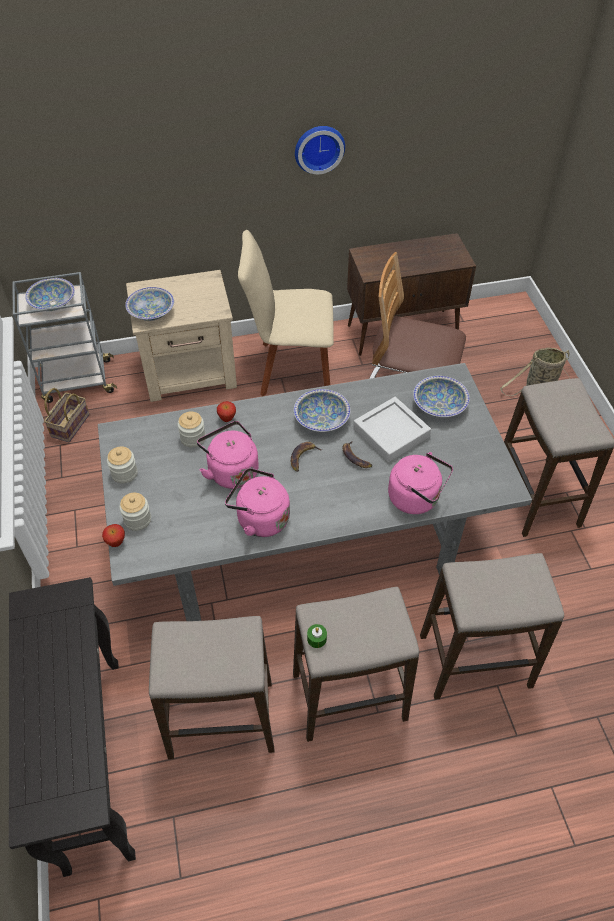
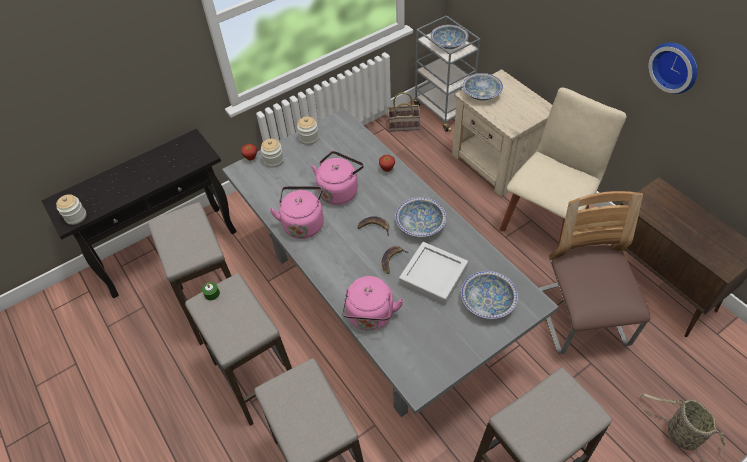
camera: 70 degrees right, 0 degrees up
jar [178,411,206,447] -> jar moved to [56,194,87,225]
beige chair [238,230,334,396] -> beige chair turned 60 degrees clockwise [499,88,627,247]

